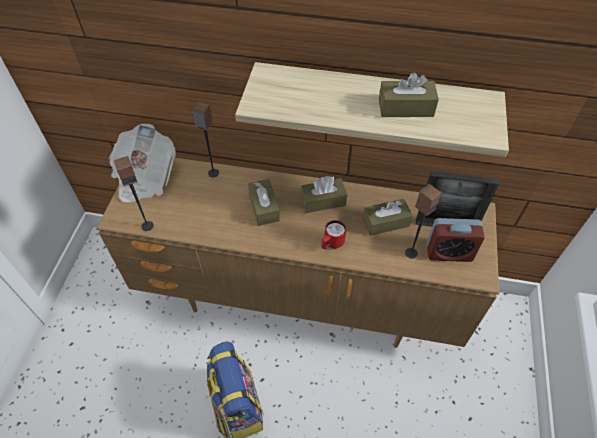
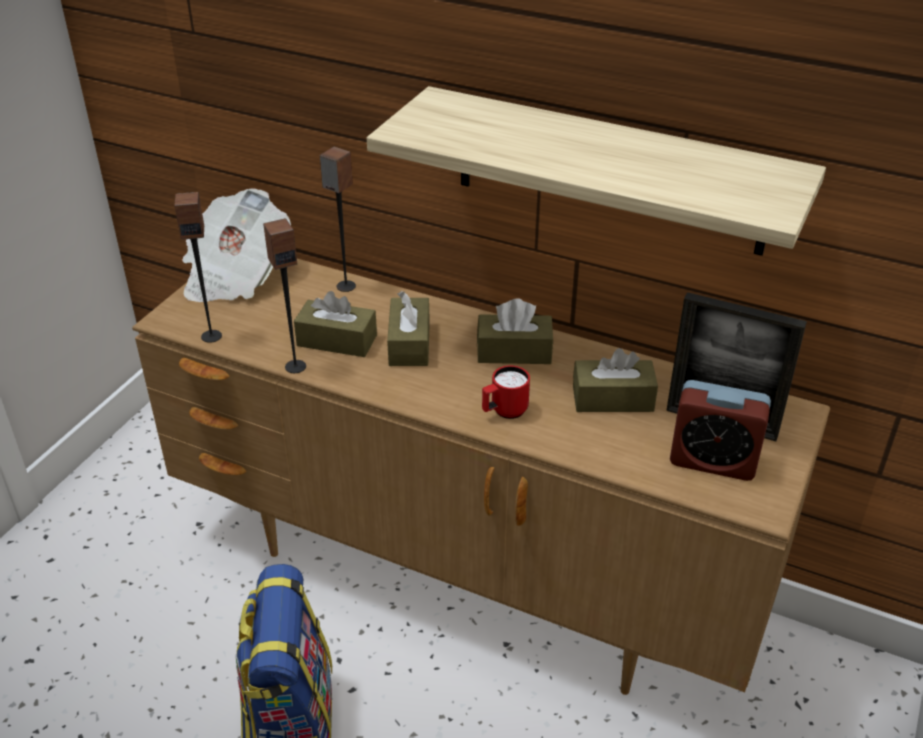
camera: 15 degrees right, 15 degrees down
brown tissue box [379,73,439,117] -> brown tissue box moved to [294,291,377,357]
speaker [405,184,442,259] -> speaker moved to [263,218,306,373]

